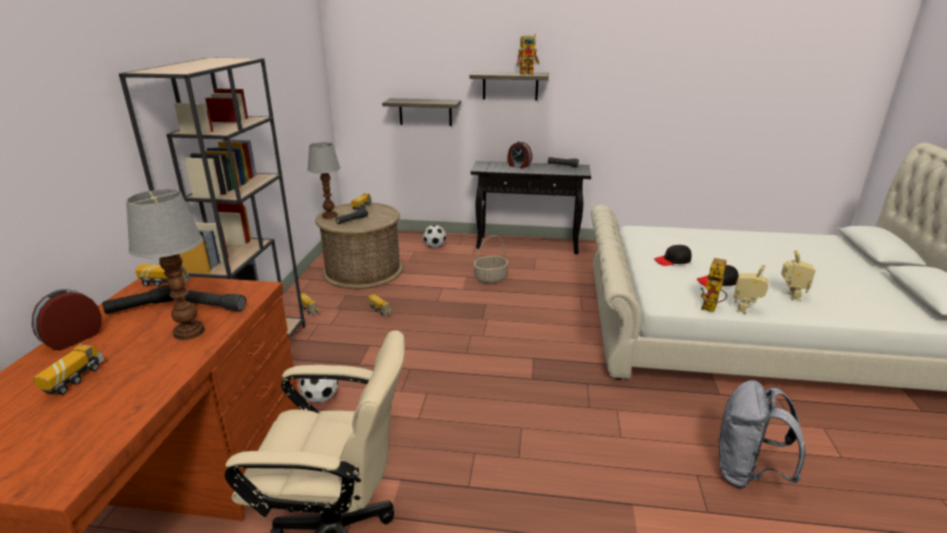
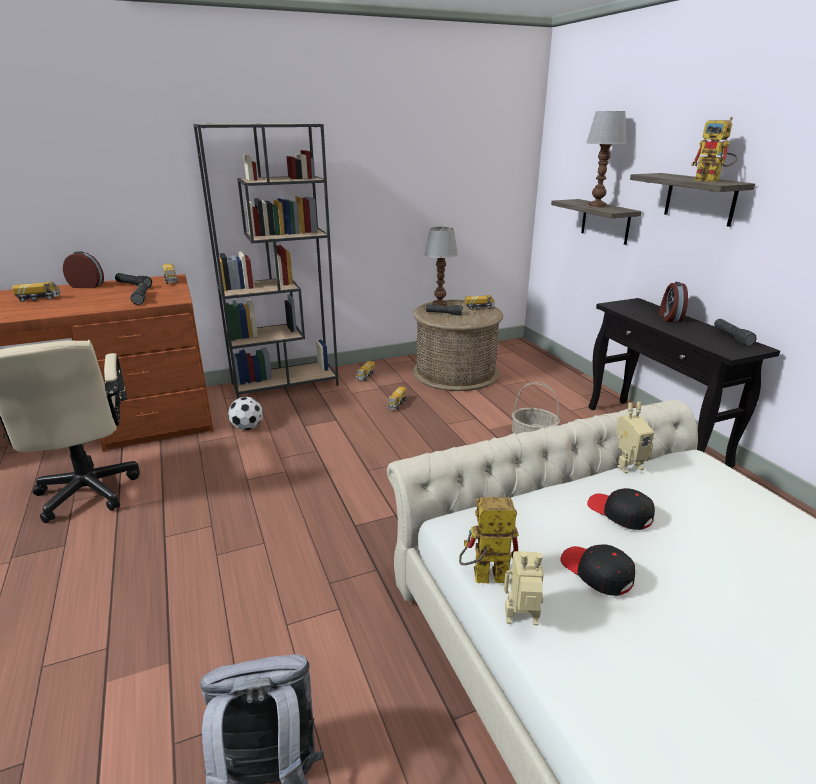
camera: 60 degrees right, 0 degrees up
table lamp [126,189,205,340] -> table lamp moved to [586,111,627,208]
football [423,225,446,248] -> none
toy robot [781,250,815,301] -> toy robot moved to [616,402,654,473]

